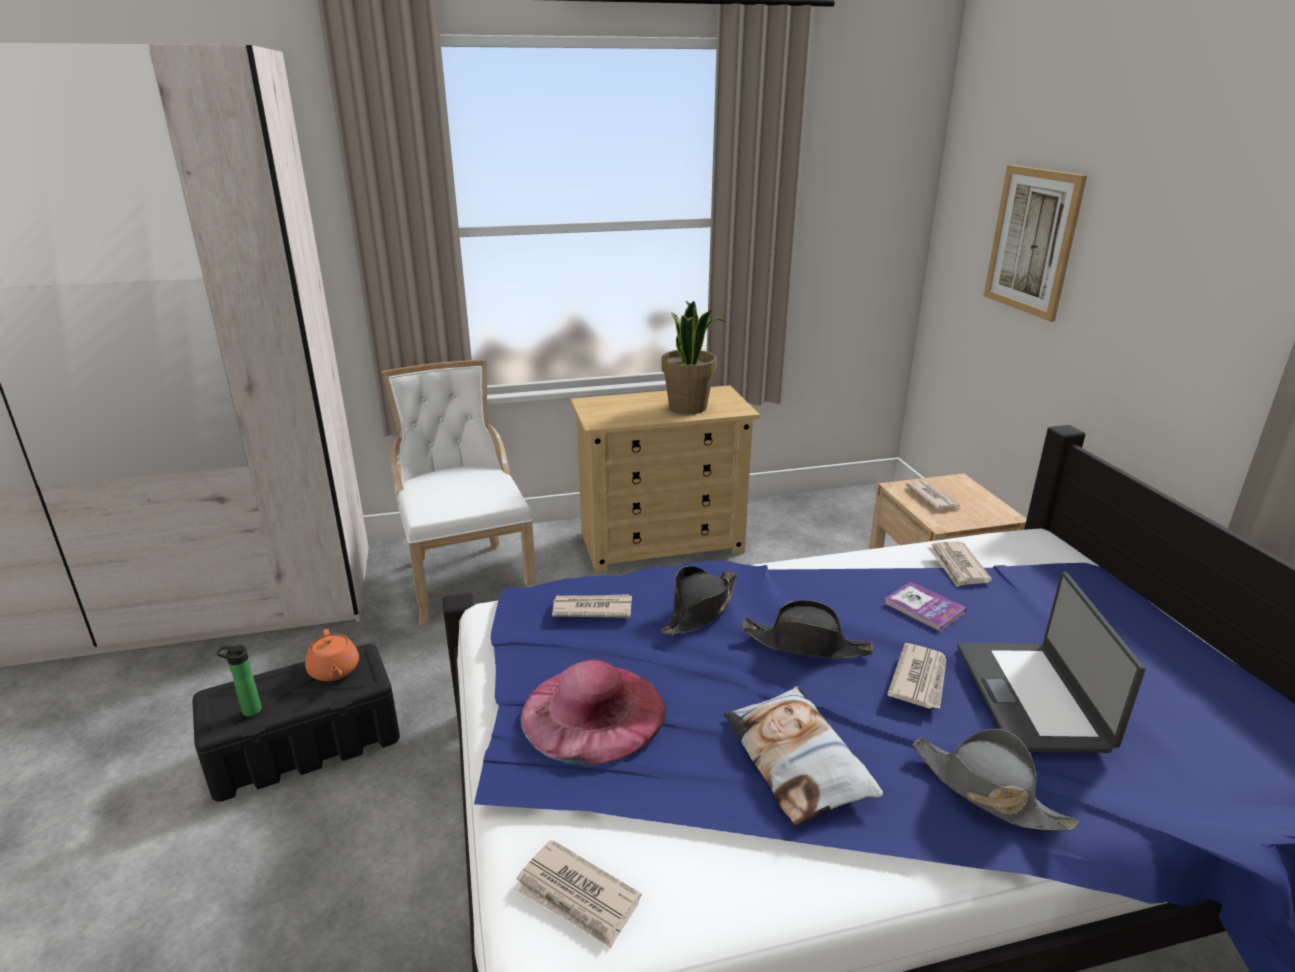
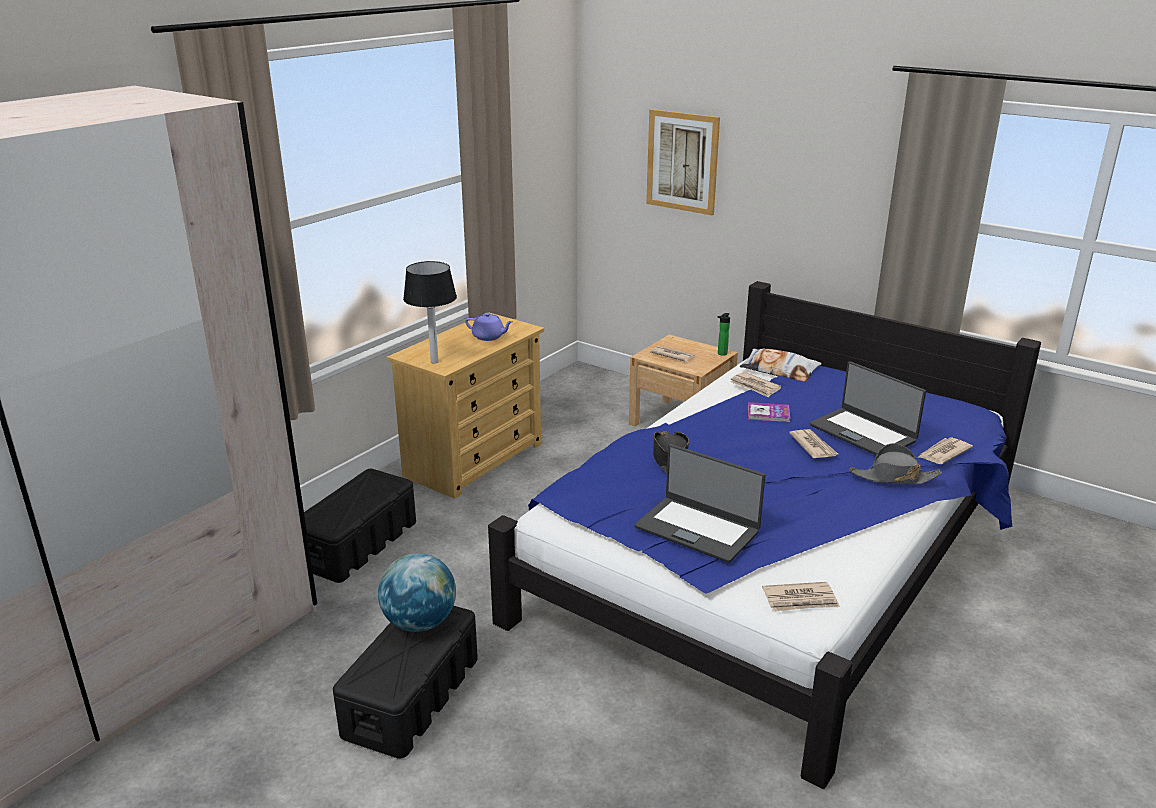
camera: 40 degrees left, 0 degrees up
bottle [216,645,262,717] -> bottle moved to [717,313,730,356]
orange teapot [305,629,359,681] -> globe [378,553,456,632]
white chair [382,360,536,626] -> black storage box [304,469,416,583]
pink hat [521,660,666,765] -> laptop [635,444,766,563]
newspaper [552,594,632,617] -> newspaper moved to [917,438,973,464]
potted plant [661,301,725,414] -> purple teapot [465,313,514,341]
pillow [724,686,883,825] -> pillow moved to [739,349,822,382]
black hat [742,600,874,659] -> none
none -> table lamp [403,261,457,364]

